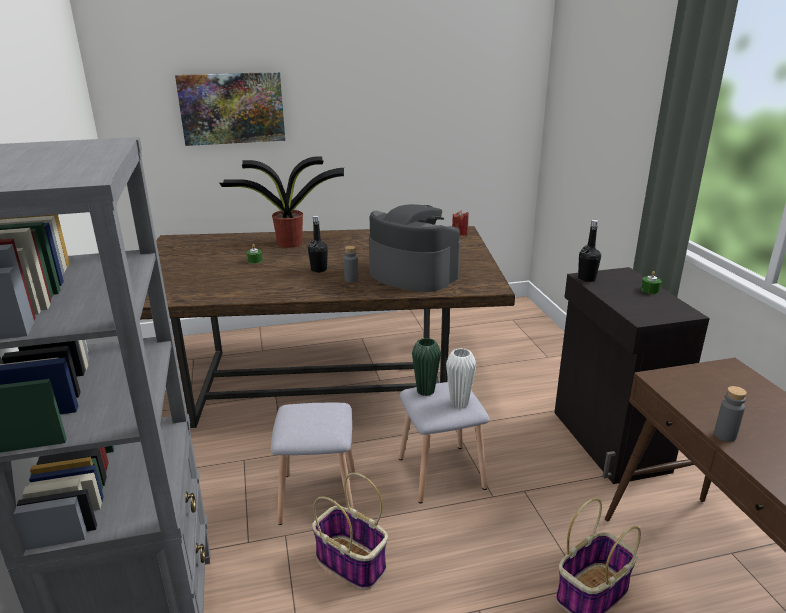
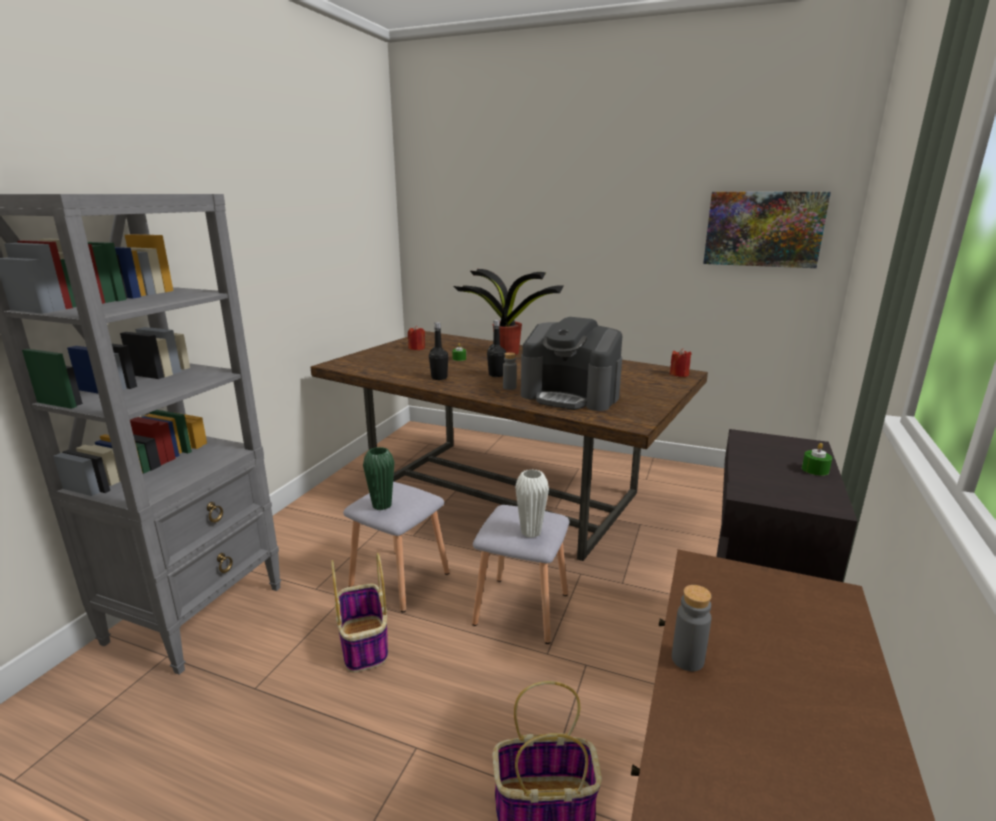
camera: 35 degrees right, 5 degrees down
picture [175,72,285,146] -> picture moved to [703,192,831,268]
coffee machine [369,204,461,292] -> coffee machine turned 135 degrees clockwise [521,317,622,411]
green vase [412,338,441,396] -> green vase moved to [363,447,395,510]
black bottle [578,220,601,282] -> black bottle moved to [429,322,448,380]
none -> red candle [408,326,425,350]

